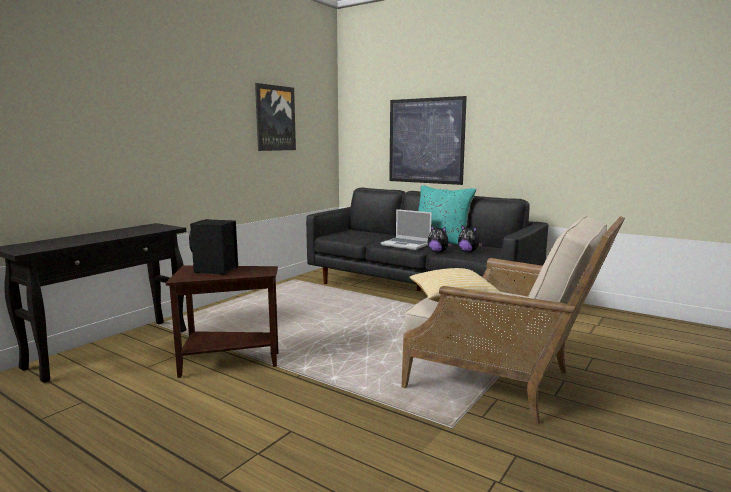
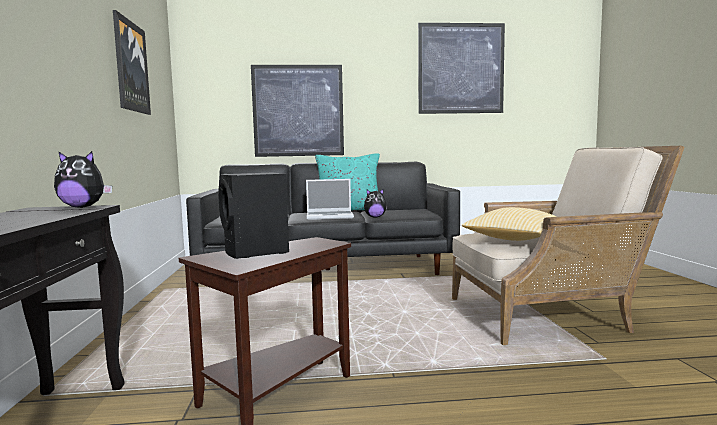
camera: 40 degrees left, 5 degrees down
plush toy [458,225,483,252] -> plush toy moved to [54,151,112,208]
none -> picture [418,23,505,114]

